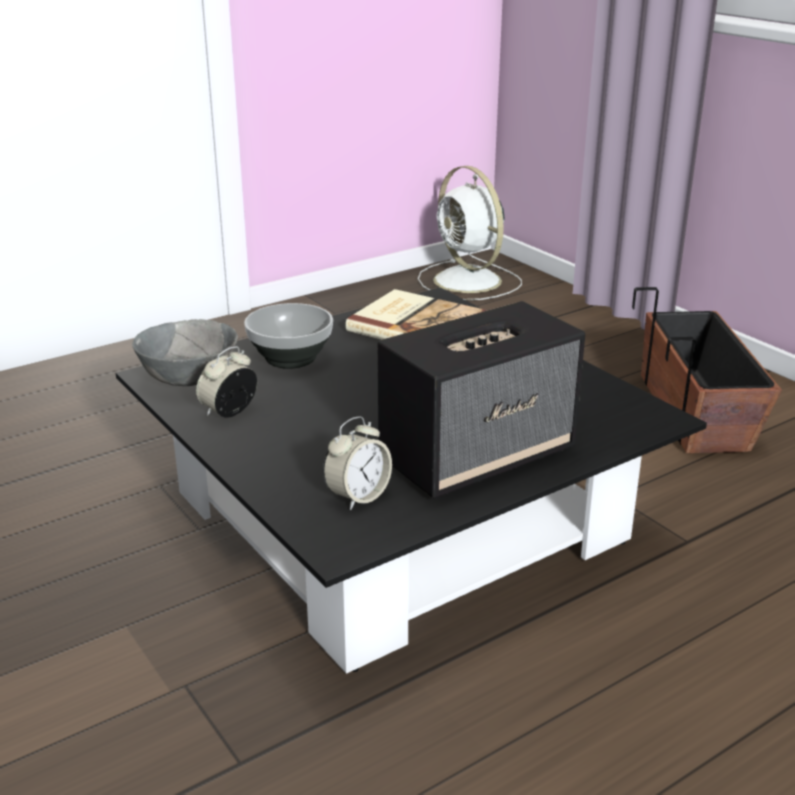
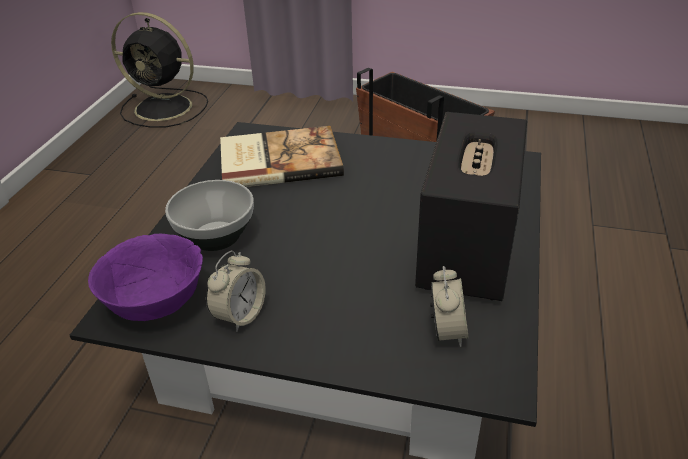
camera: 40 degrees left, 10 degrees up
grey bowl [132,319,238,386] -> purple bowl [88,234,203,321]
alarm clock [196,346,257,418] -> alarm clock turned 150 degrees counterclockwise [206,250,266,332]
white fan [418,166,522,300] -> black fan [111,12,208,128]

